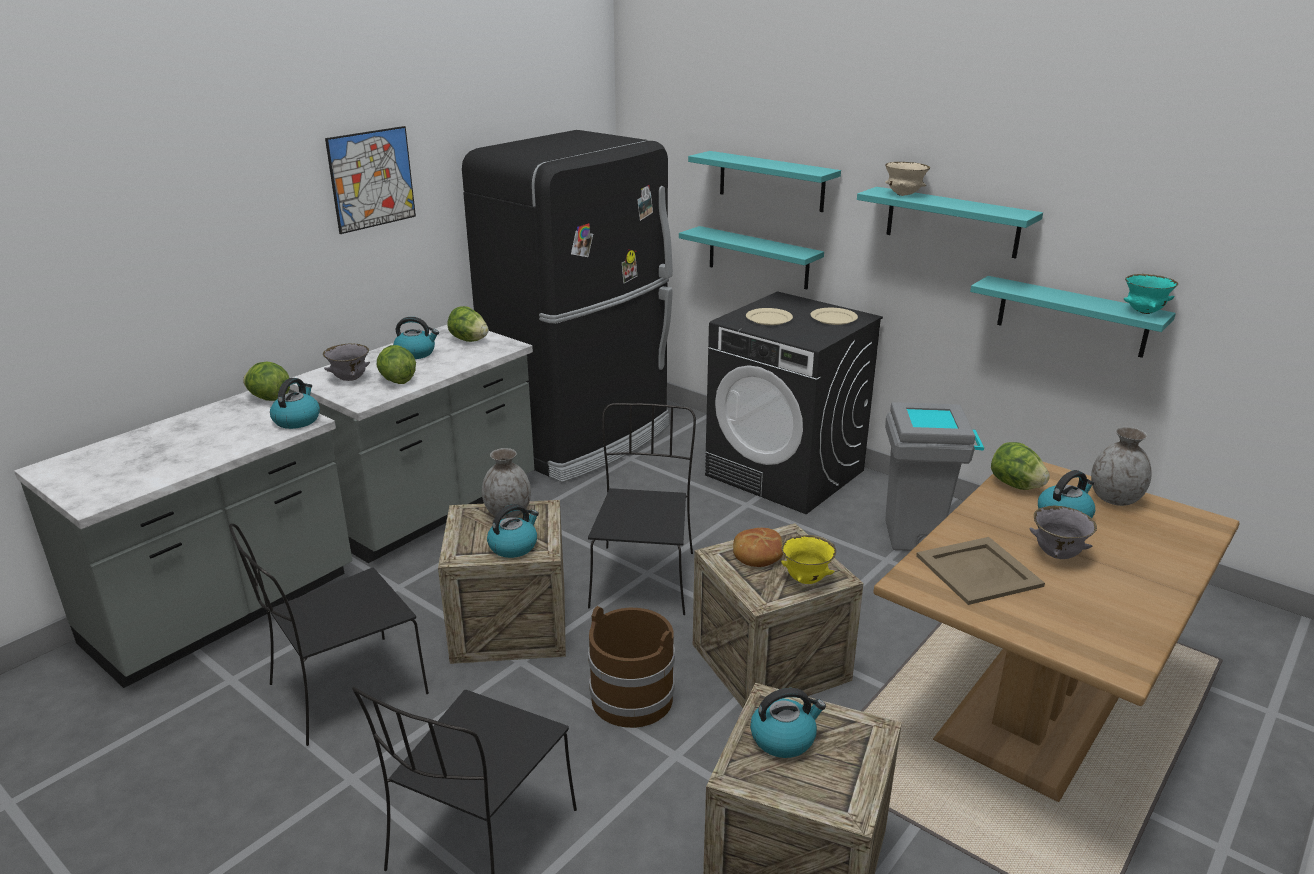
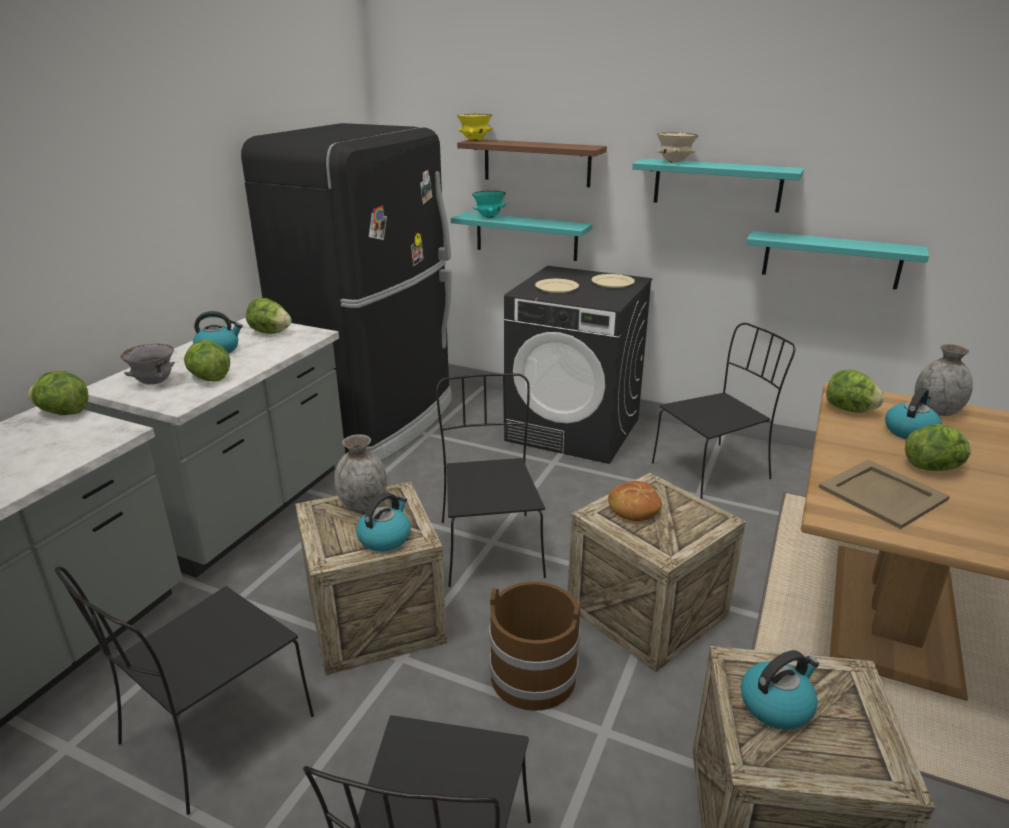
camera: 15 degrees left, 0 degrees up
kettle [270,378,320,429] -> none
picture [325,126,416,234] -> none
turquoise shelf [688,151,841,212] -> brown shelf [457,139,607,187]
yellow bowl [781,535,836,584] -> yellow bowl moved to [457,114,493,141]
grey trash can [885,402,984,551] -> black chair [652,323,795,499]
grey bowl [1030,506,1097,559] -> lettuce [905,424,971,471]
turquoise bowl [1124,274,1178,314] -> turquoise bowl moved to [472,190,507,218]

